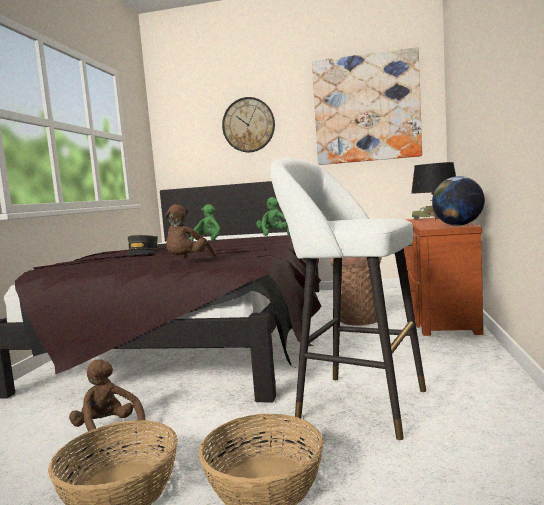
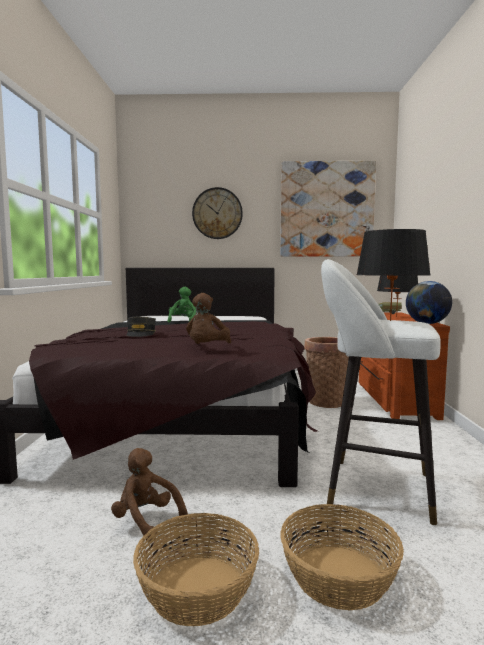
camera: 10 degrees left, 0 degrees up
green plush toy [256,197,290,236] -> none
none -> black table lamp [356,229,430,321]

